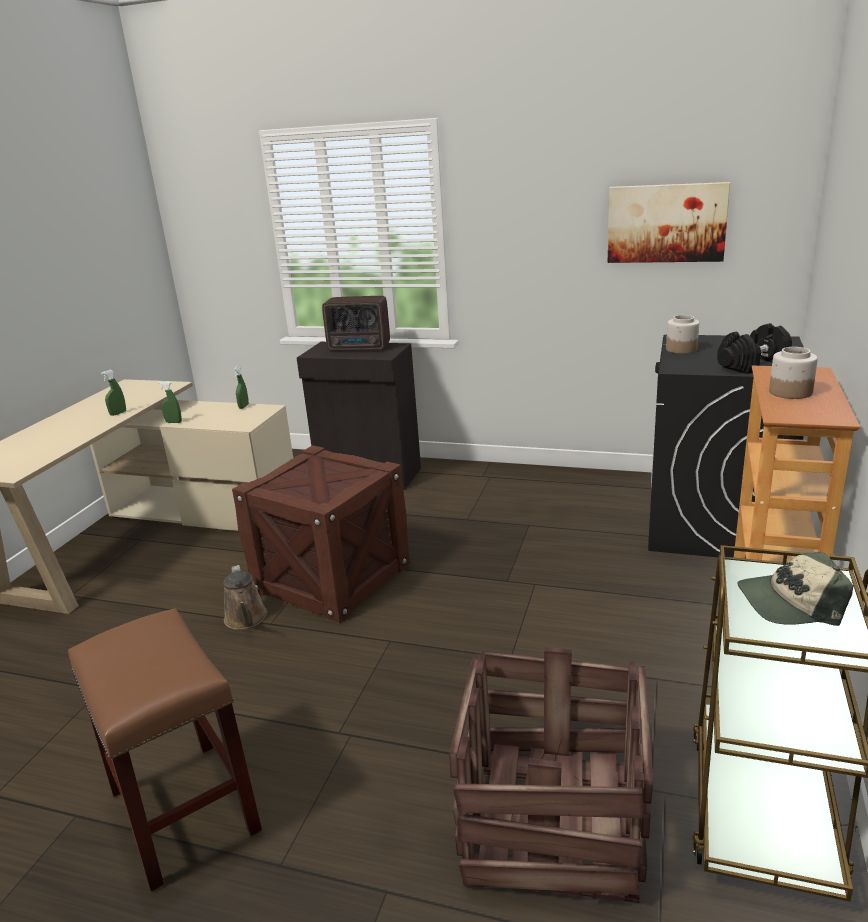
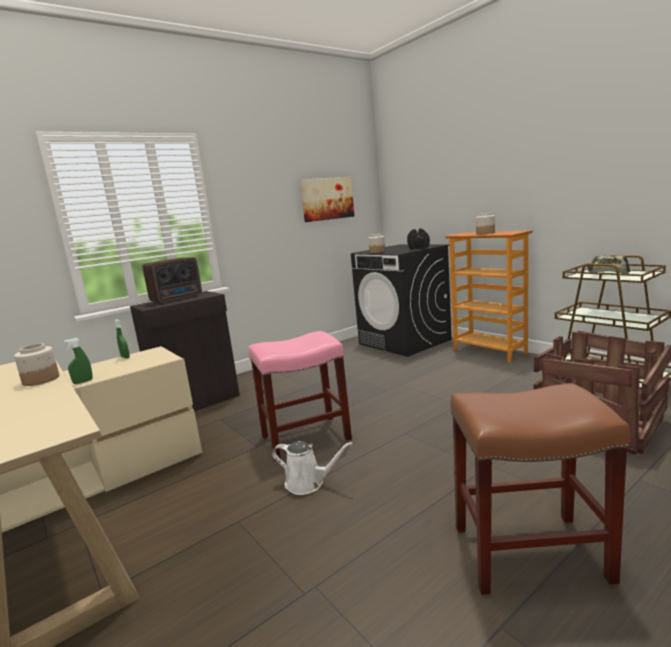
camera: 55 degrees left, 10 degrees down
green spray bottle [101,370,126,416] -> jar [14,344,59,386]
brown watering can [223,565,267,630] -> white watering can [272,441,352,495]
crate [232,445,410,624] -> pink stool [248,331,352,463]

